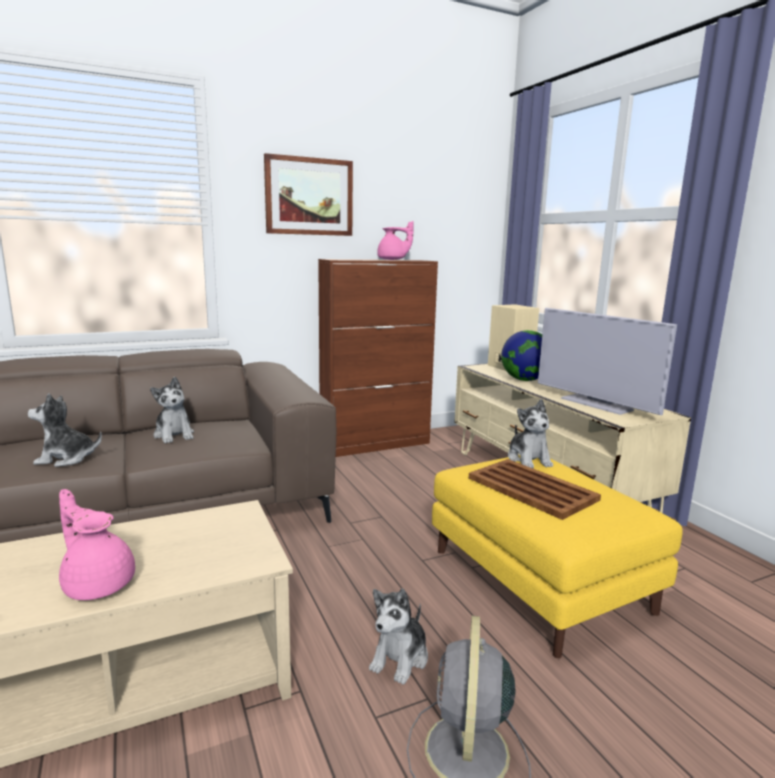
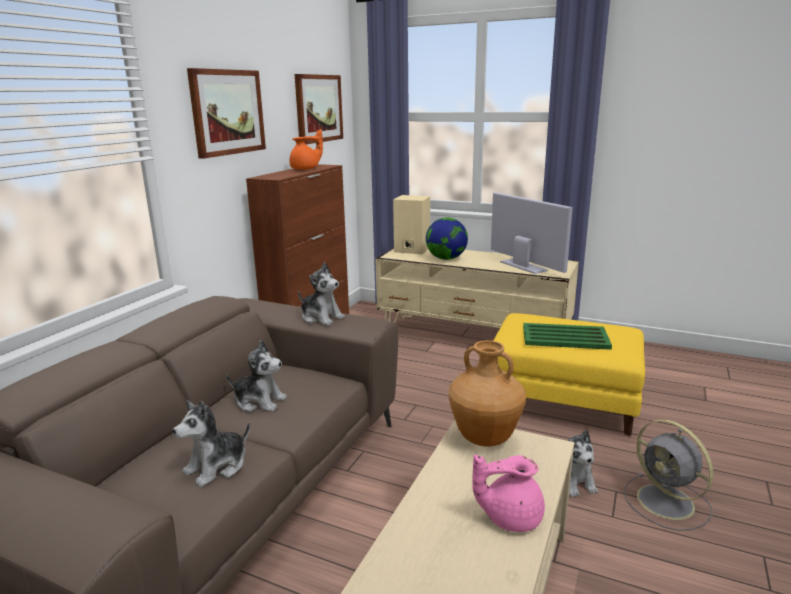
camera: 40 degrees left, 5 degrees up
pink teapot [377,221,414,260] -> orange teapot [289,129,323,170]
brown tray [469,459,601,520] -> green tray [523,323,612,350]
plush toy [508,399,553,468] -> plush toy moved to [298,262,345,325]
television [538,308,677,415] -> television turned 135 degrees counterclockwise [491,192,573,274]
none -> picture [295,74,343,144]
none -> brown vase [449,340,526,447]

